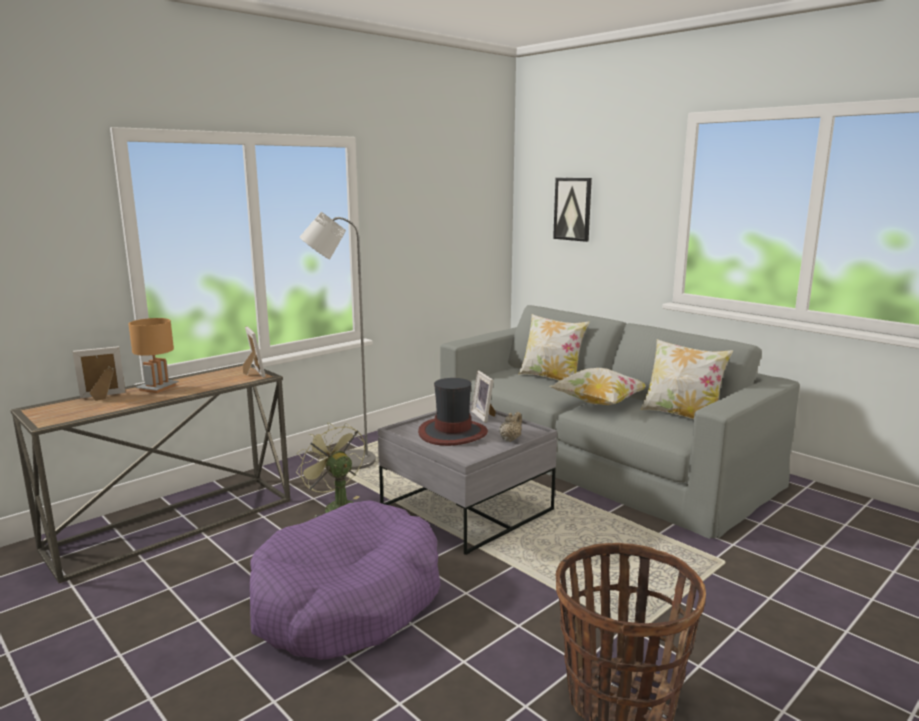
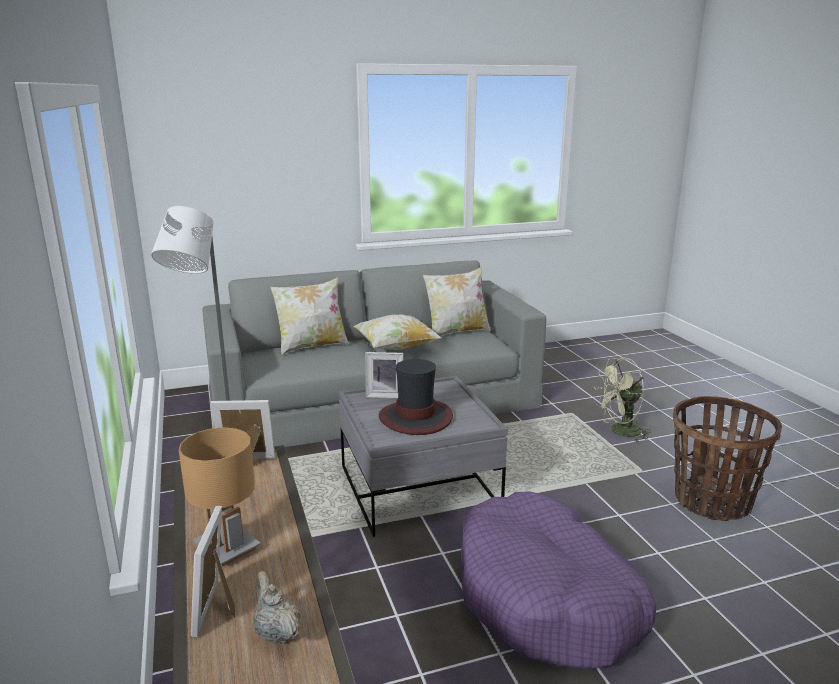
camera: 65 degrees left, 5 degrees up
green fan [296,423,365,517] -> green fan moved to [594,358,651,442]
beige teapot [499,412,522,442] -> beige teapot moved to [253,571,300,643]
picture [553,178,592,242] -> none

